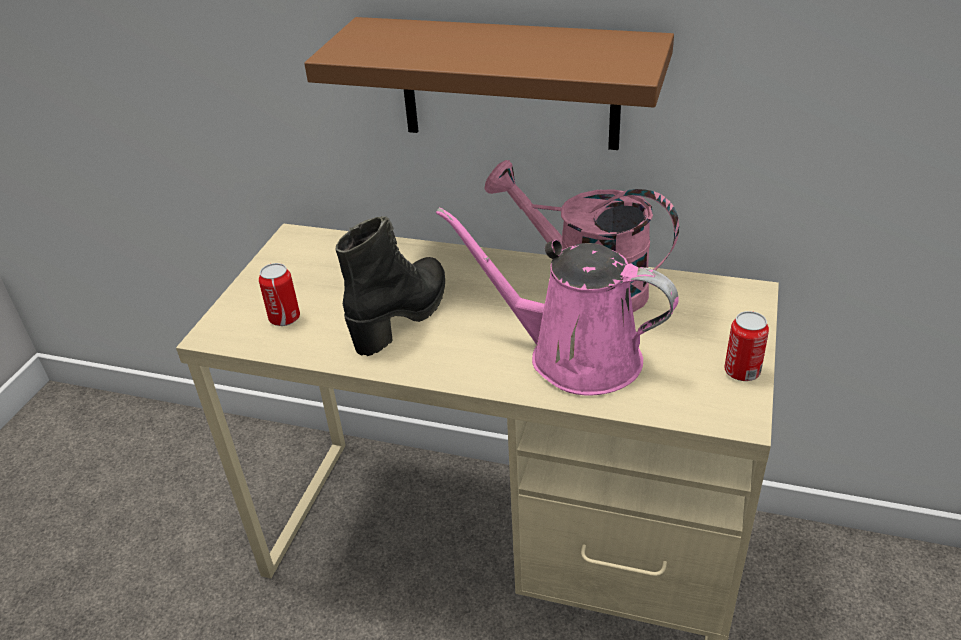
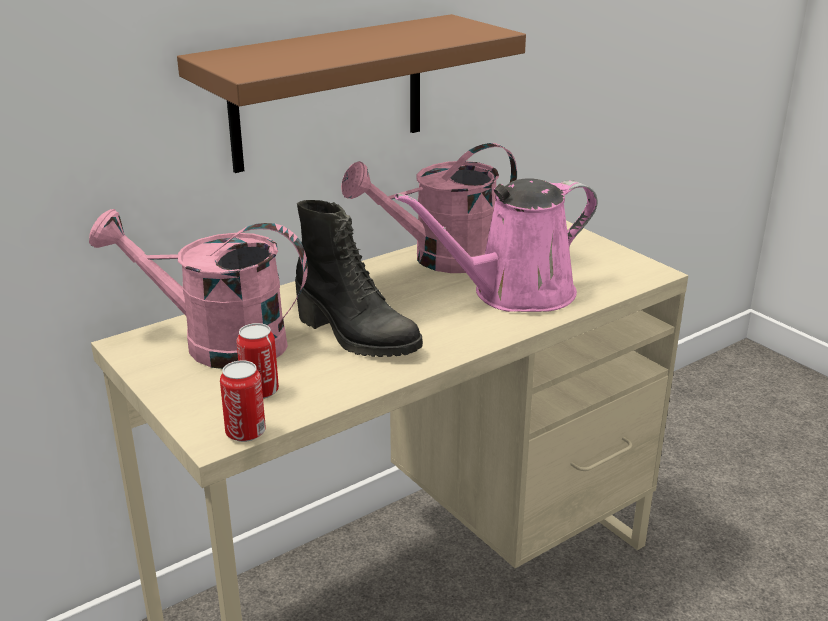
camera: 55 degrees left, 10 degrees down
black boot [336,216,445,356] -> black boot turned 150 degrees clockwise [295,200,423,357]
can [724,311,769,381] -> can moved to [220,360,266,442]
none -> pink watering can [89,209,308,369]

